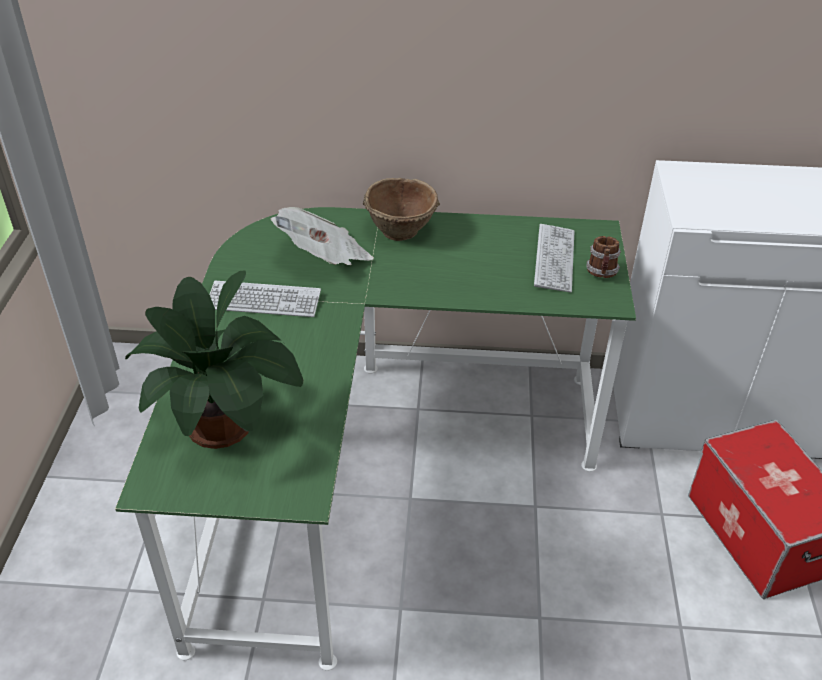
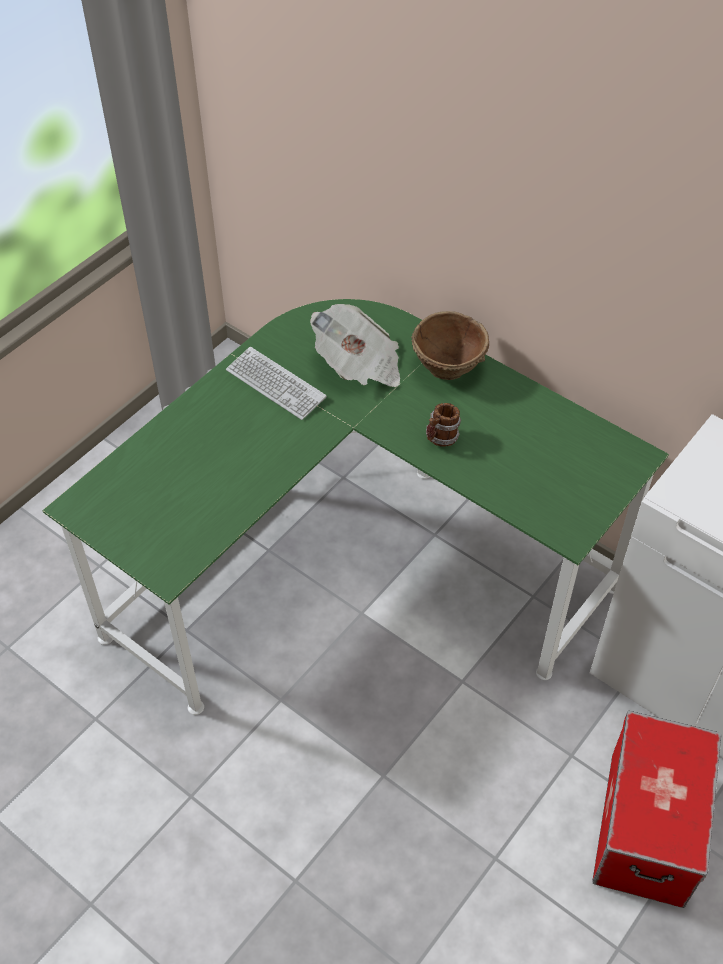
camera: 35 degrees right, 10 degrees up
potted plant [125,271,303,449] -> none
keyboard [534,224,574,292] -> none
mug [586,236,621,278] -> mug moved to [426,403,461,447]

